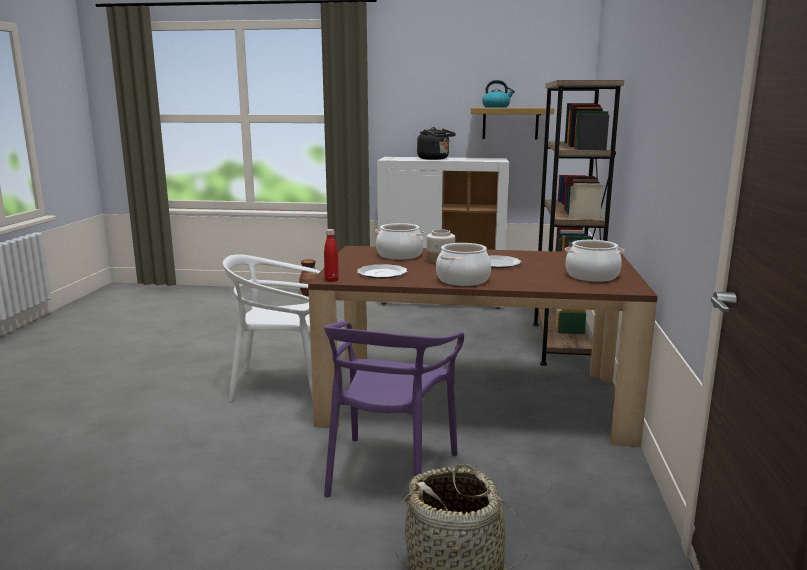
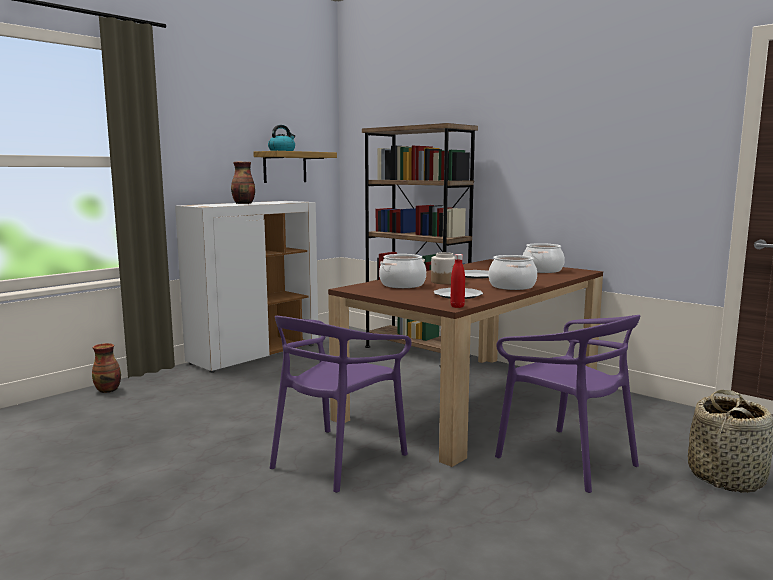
camera: 55 degrees left, 5 degrees down
white chair [223,254,320,401] -> purple chair [270,316,412,493]
black kettle [417,127,456,160] -> vase [231,162,255,204]

